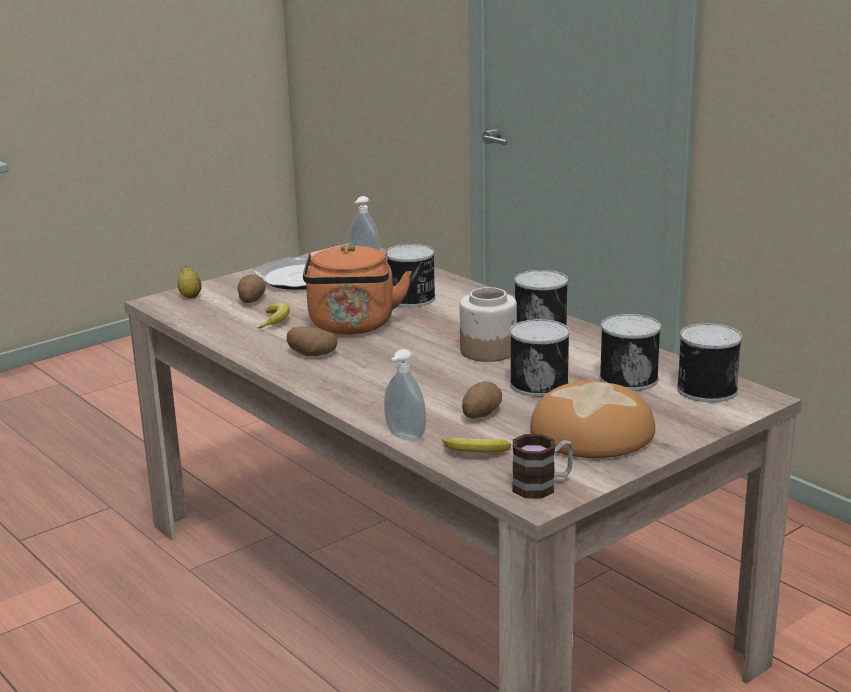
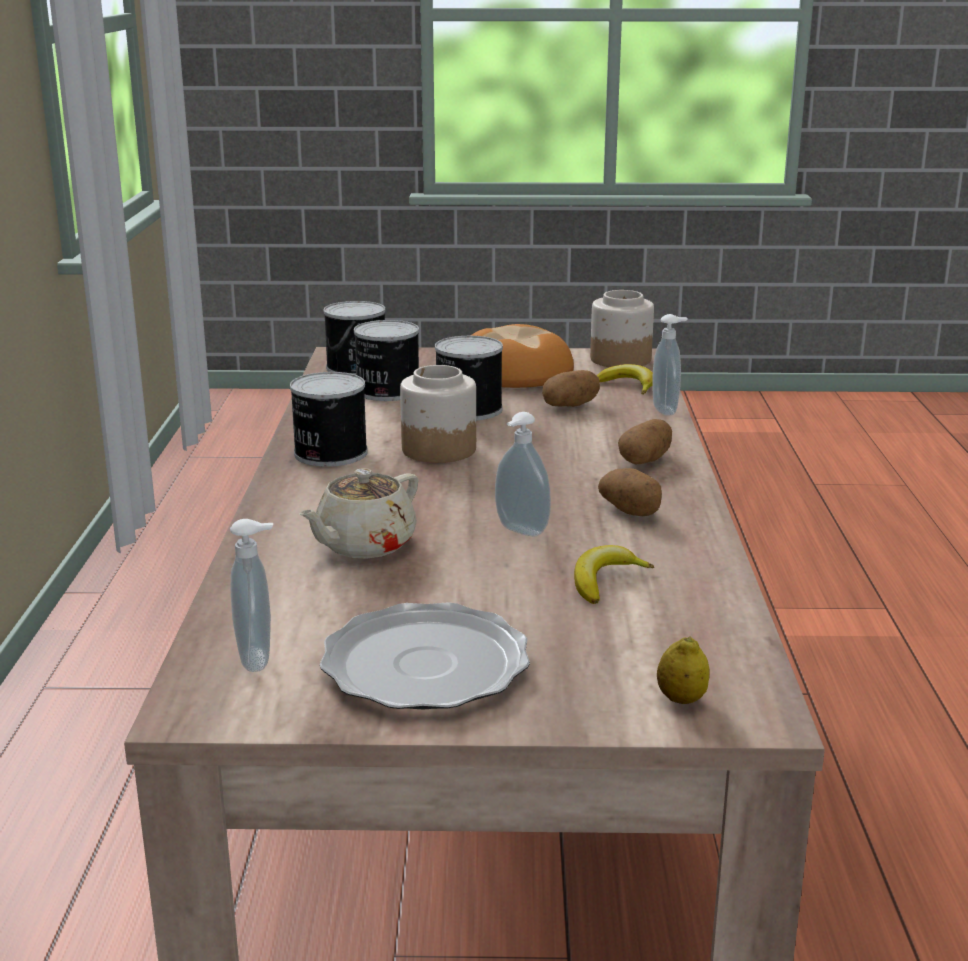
camera: 140 degrees left, 0 degrees up
potato [238,274,265,303] -> potato moved to [618,419,672,464]
orange kettle [303,244,412,335] -> soap dispenser [495,412,551,536]
can [385,244,436,307] -> beige teapot [299,468,418,558]
mug [512,434,574,498] -> jar [590,290,654,367]

